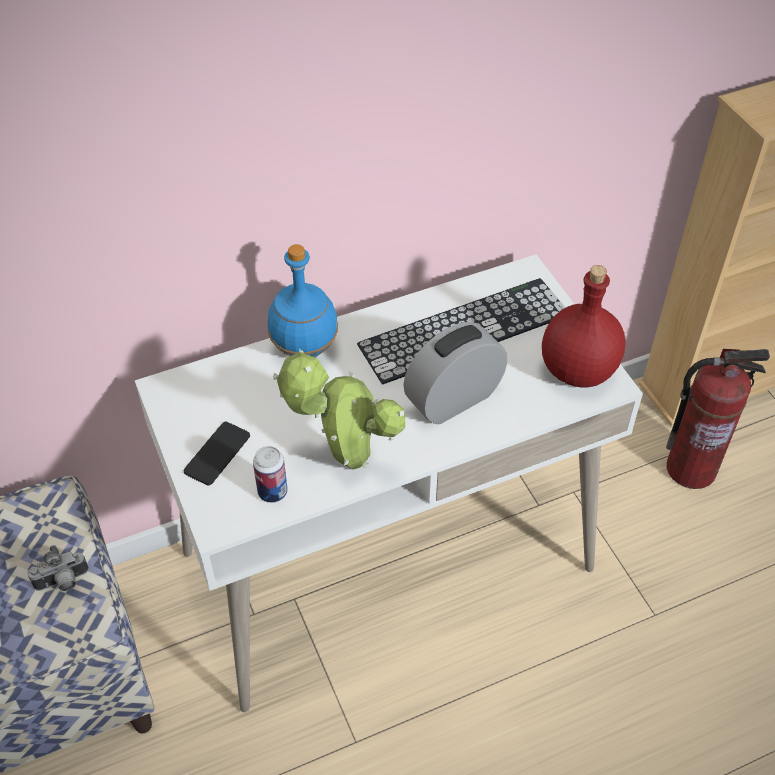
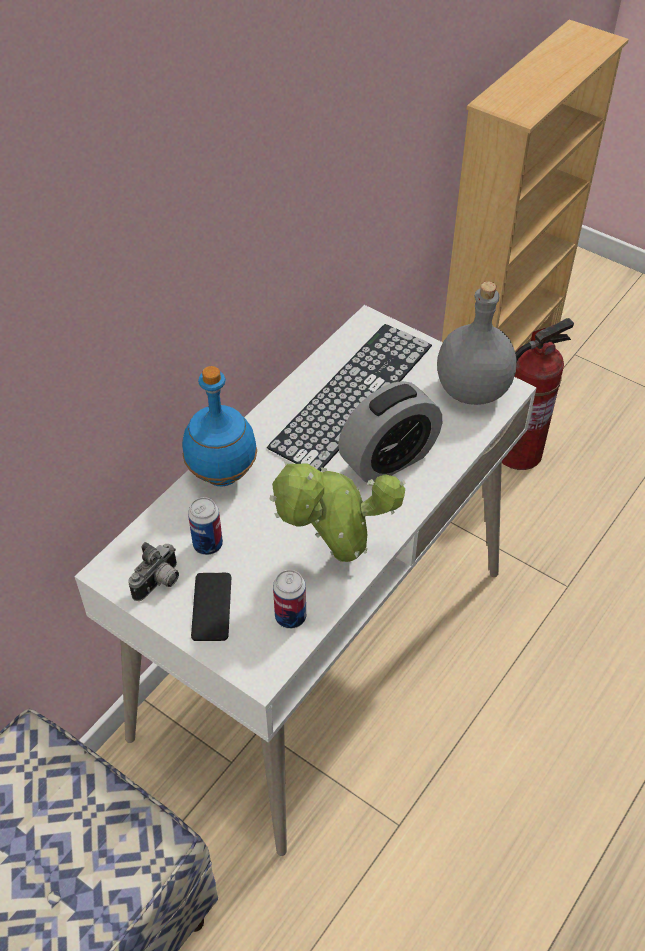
camera: 30 degrees left, 0 degrees up
camera [28,545,89,591] -> camera moved to [128,542,179,601]
alarm clock [403,322,507,424] -> alarm clock turned 150 degrees counterclockwise [338,381,442,483]
red bottle [542,265,626,388] -> grey bottle [437,281,516,405]
none -> can [188,497,223,555]

